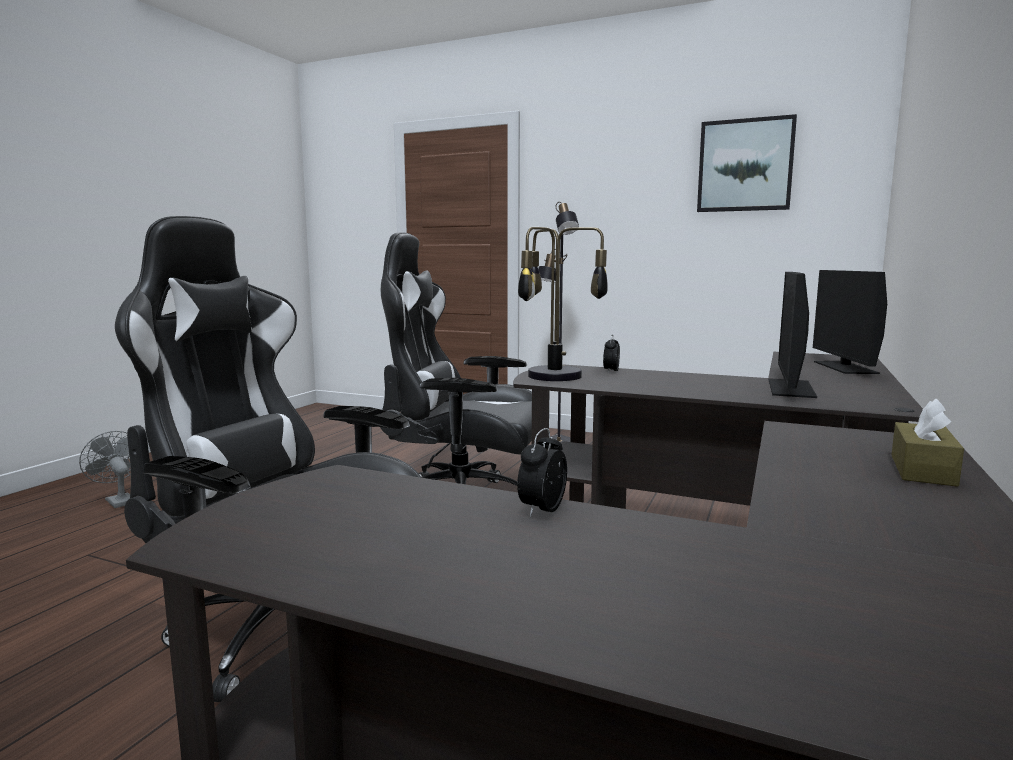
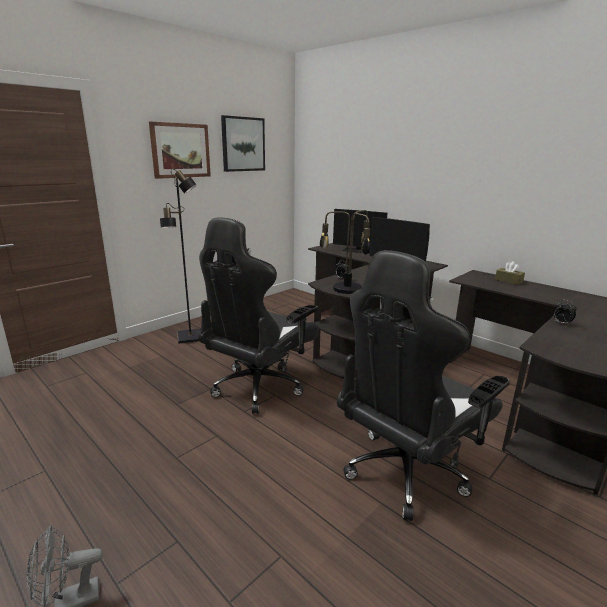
camera: 70 degrees left, 10 degrees up
none -> picture [149,122,211,179]

